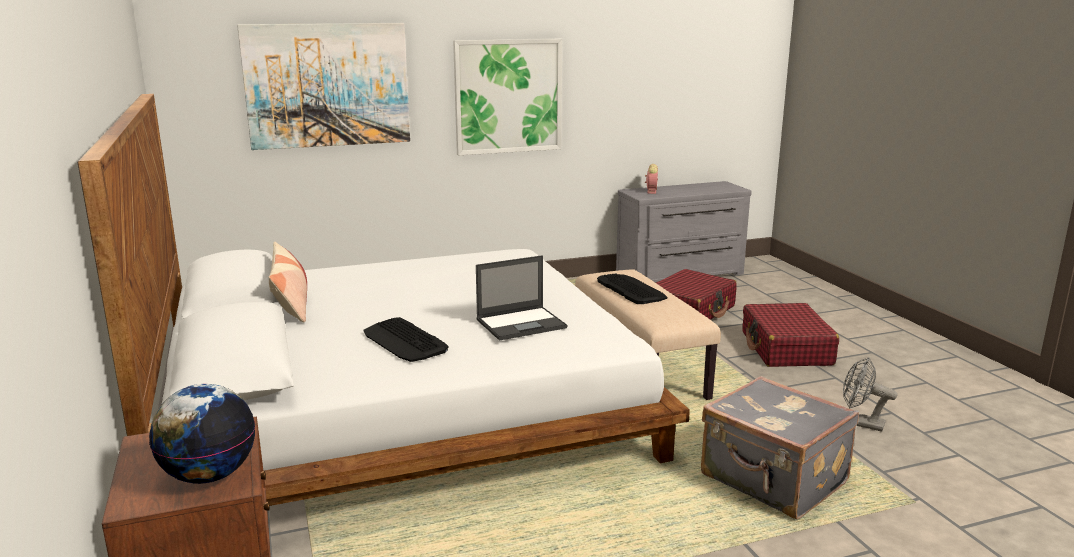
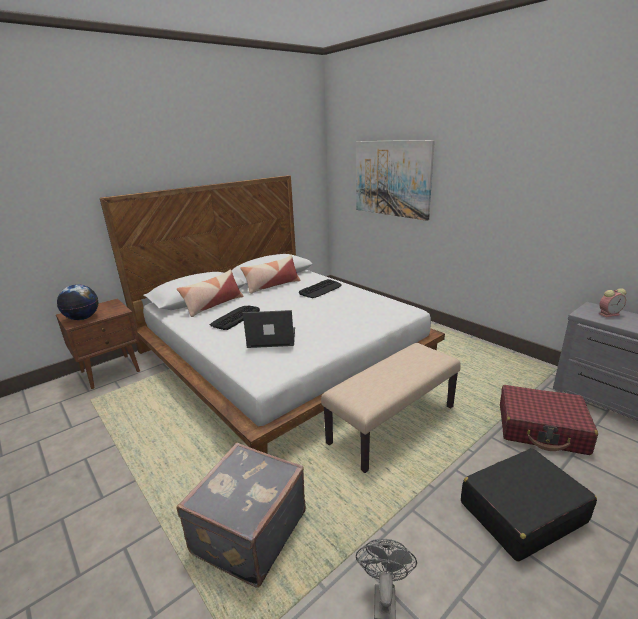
camera: 70 degrees right, 5 degrees up
picture [453,39,562,155] -> none
laptop [476,255,567,341] -> laptop turned 135 degrees clockwise [243,310,295,348]
keyboard [597,274,668,304] -> keyboard moved to [299,279,342,298]
red suitcase [743,303,839,367] -> black suitcase [461,448,597,562]
none -> pillow [177,270,243,317]

